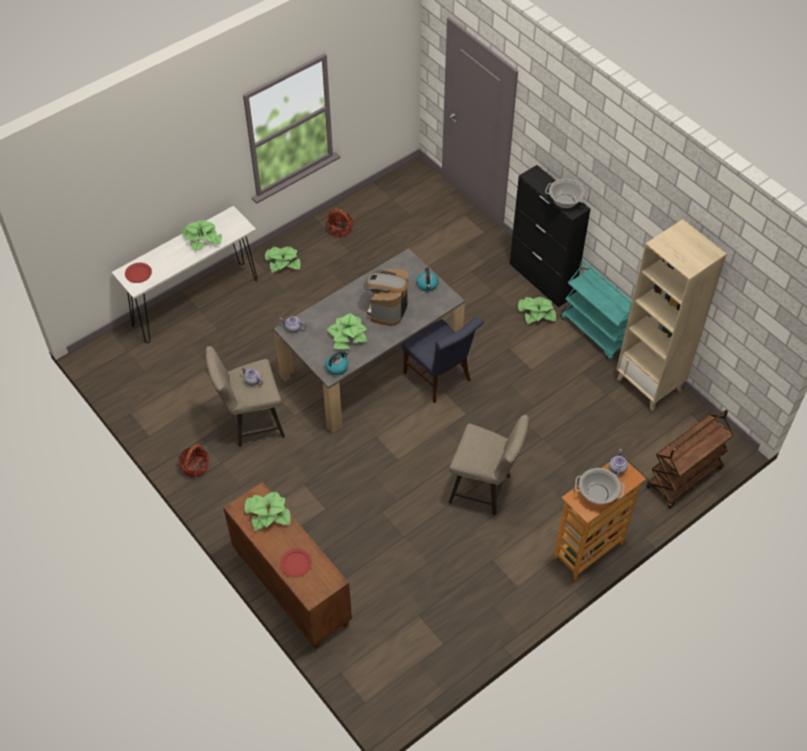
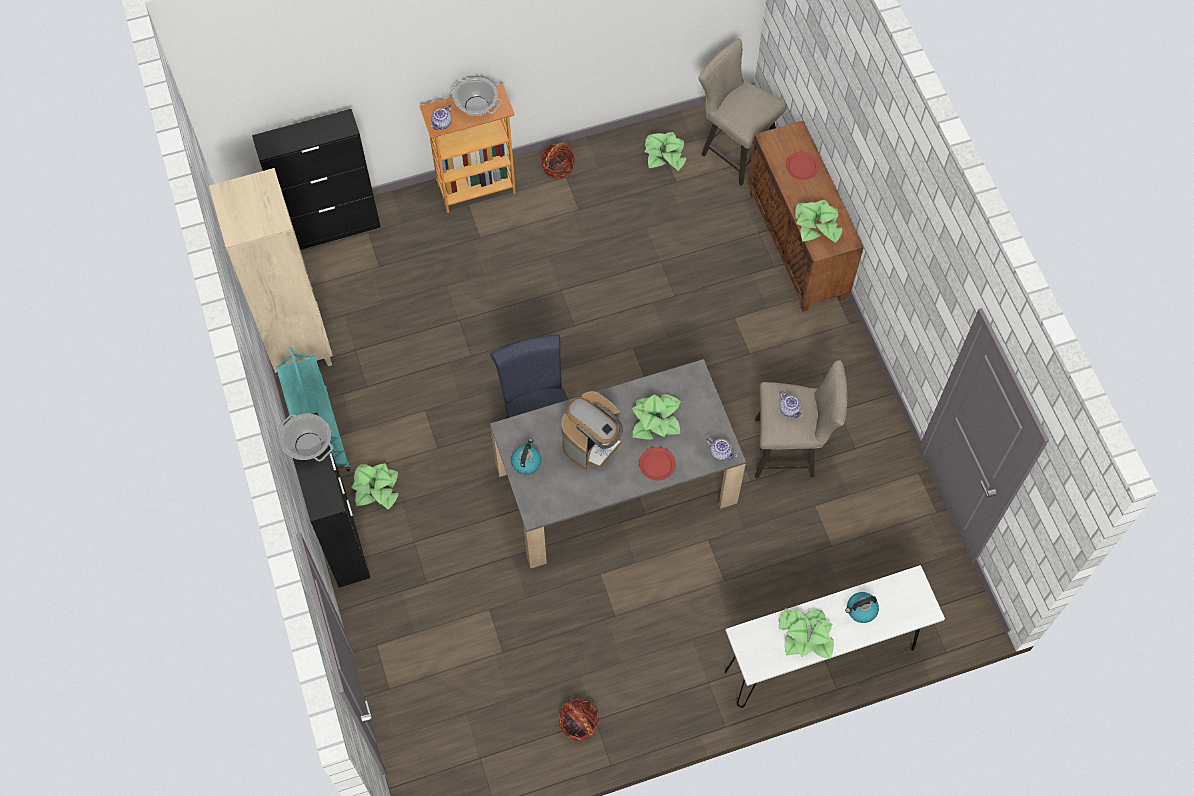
camera: 160 degrees left, 10 degrees up
red plate [125,263,152,283] -> red plate moved to [639,447,676,480]
basket [179,444,209,477] -> basket moved to [540,142,575,179]
potted plant [265,247,301,273] -> potted plant moved to [644,132,686,171]
kettle [325,351,348,375] -> kettle moved to [845,592,879,623]
beige stool [449,415,528,515] -> beige stool moved to [698,39,787,186]
brown cart [646,410,734,508] -> black cabinet [252,109,381,250]

